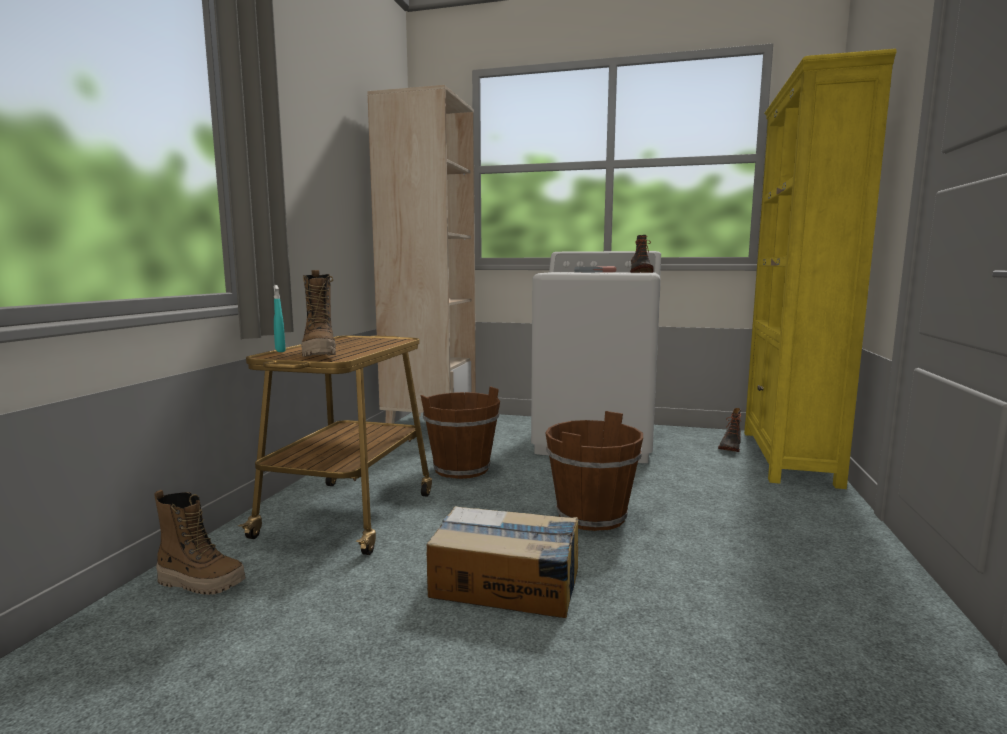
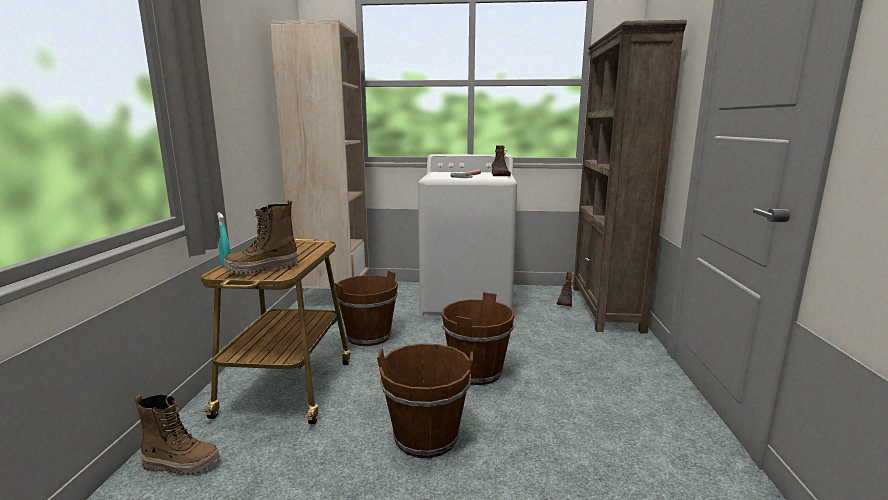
camera: 10 degrees left, 5 degrees up
boot [301,270,336,357] -> boot turned 90 degrees clockwise [224,200,298,274]
cardboard box [427,506,579,618] -> brown bucket [377,344,473,458]
yellow bookcase [744,48,897,489] -> brown bookcase [573,20,687,334]

